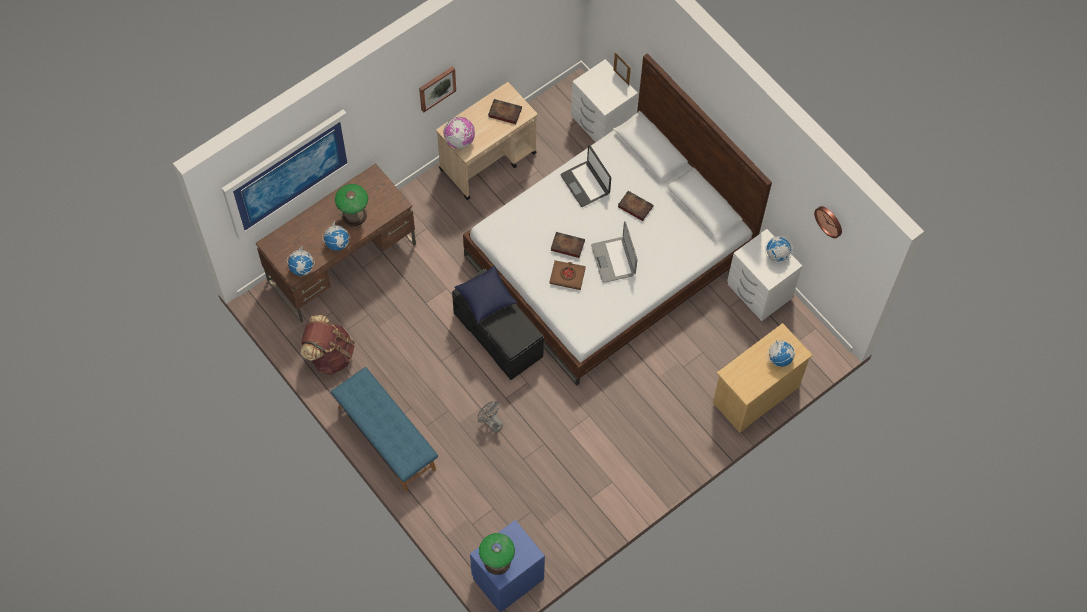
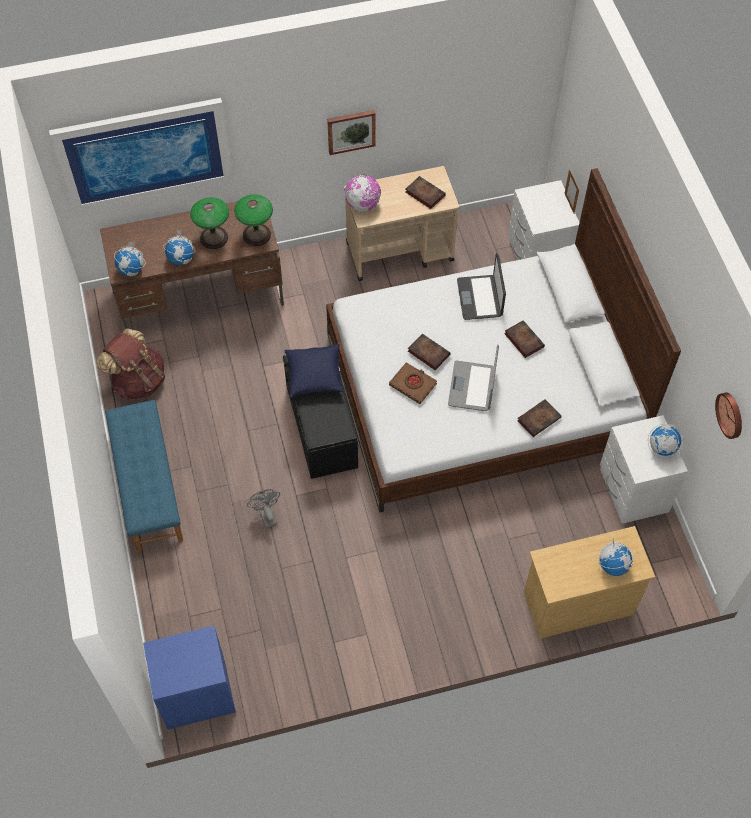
camera: 25 degrees right, 5 degrees down
table lamp [479,533,515,575] -> table lamp moved to [234,194,273,246]
none -> book [517,399,561,437]

